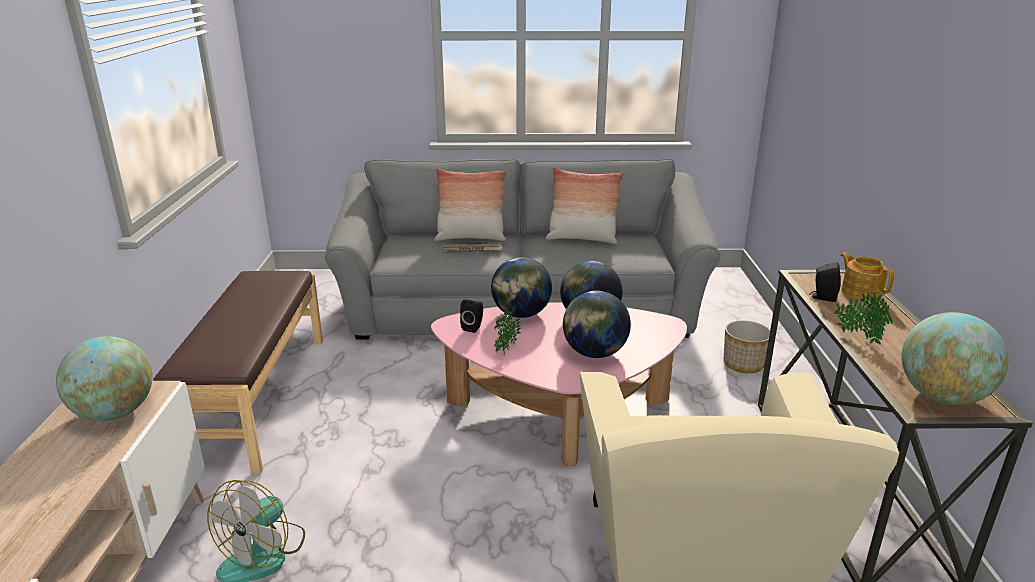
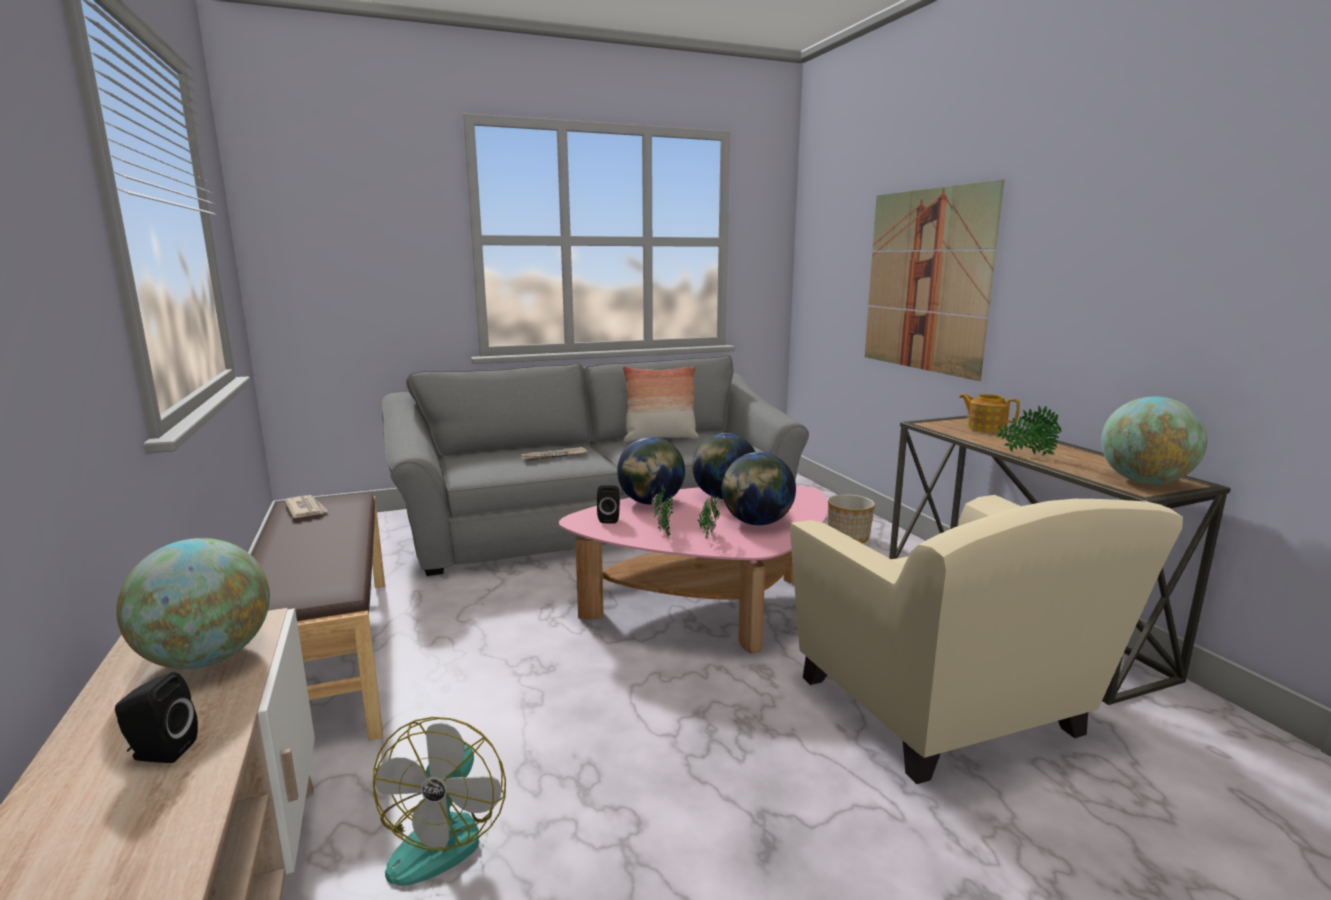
camera: 20 degrees left, 10 degrees down
pillow [434,168,506,241] -> none
black speaker [810,262,841,302] -> black speaker moved to [115,672,198,763]
none -> newspaper [284,495,328,518]
none -> potted plant [697,491,721,539]
none -> picture [865,179,1004,381]

